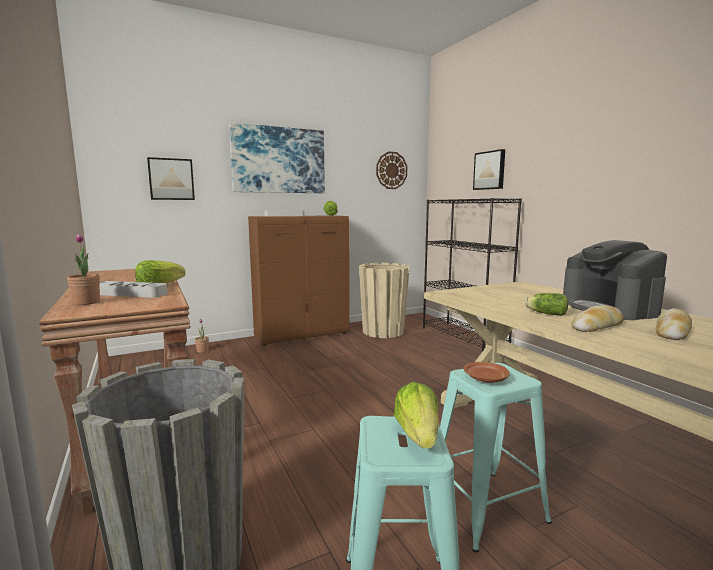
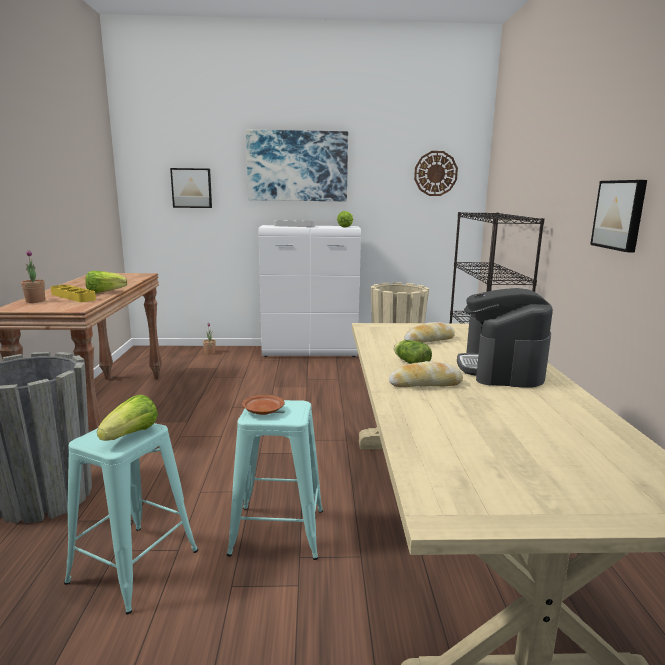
camera: 25 degrees right, 5 degrees up
grey tray [100,281,168,298] -> yellow tray [51,285,96,302]
brown cabinet [248,215,349,346] -> white cabinet [259,225,361,357]
picture [473,149,505,190] -> picture moved to [590,180,647,252]
bread [656,308,692,340] -> bread moved to [404,322,455,343]

